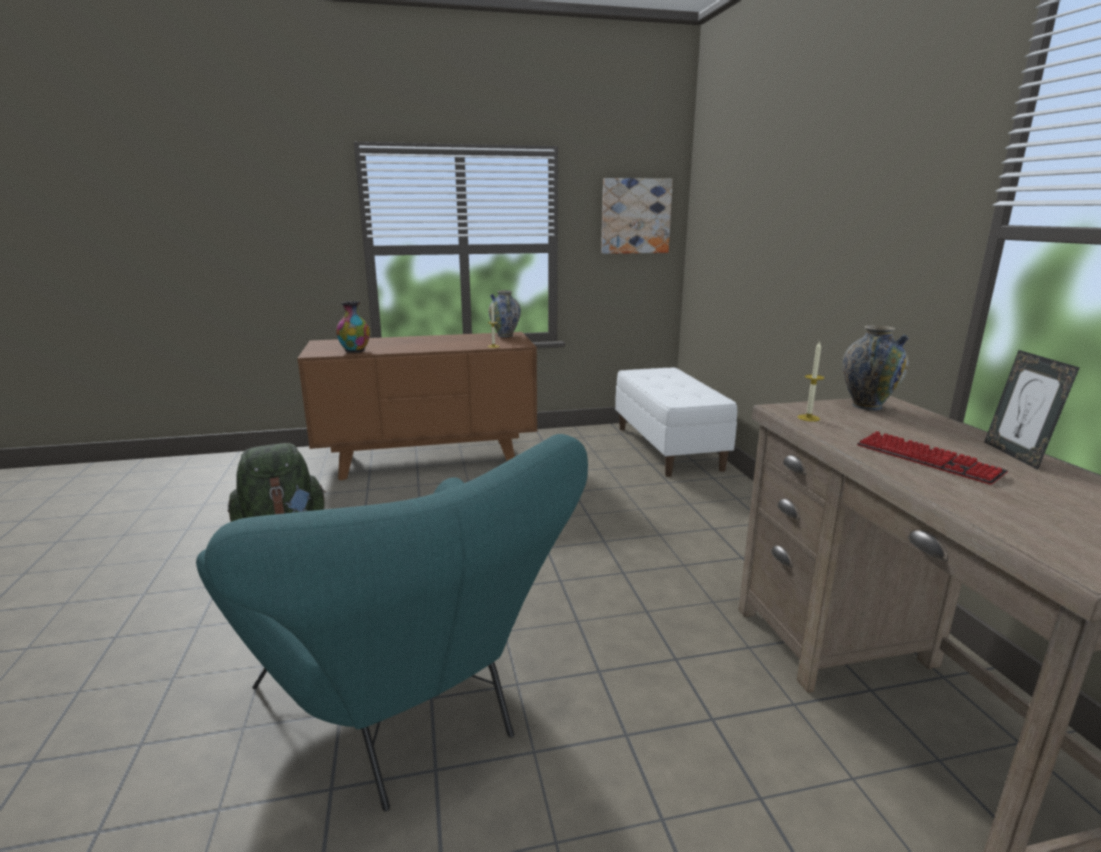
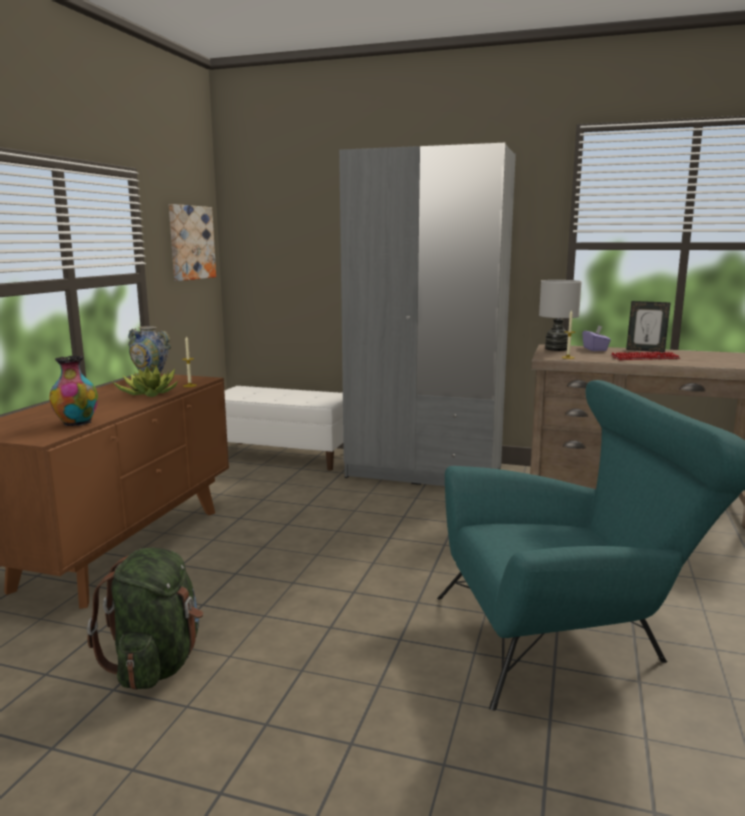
camera: 60 degrees left, 5 degrees down
vase [842,325,909,411] -> grey table lamp [539,280,582,351]
none -> potted plant [112,366,178,397]
none -> grey wardrobe [339,143,516,486]
none -> purple tissue box [582,326,611,351]

